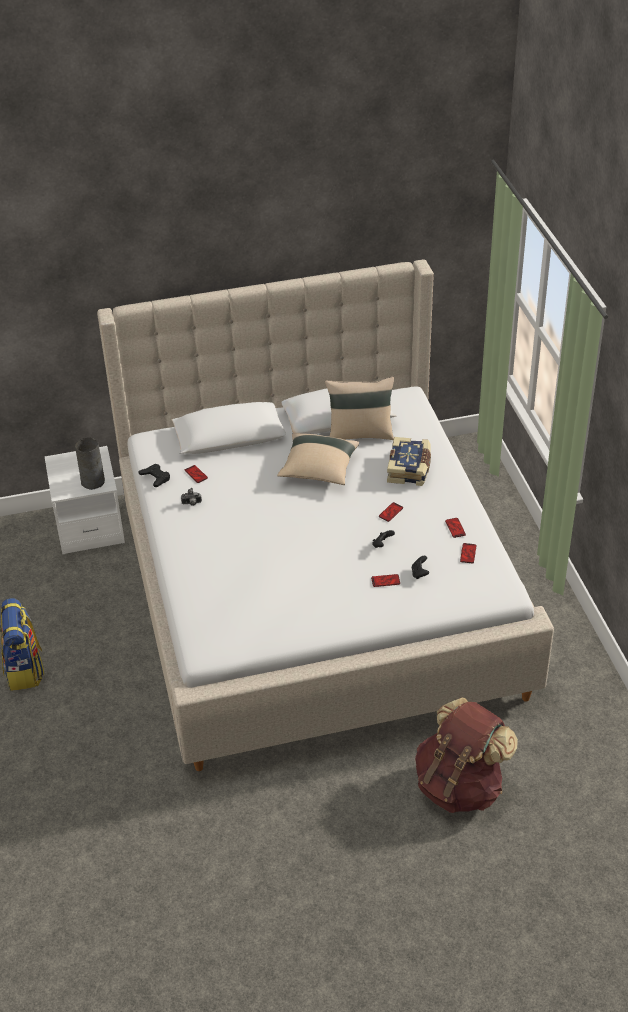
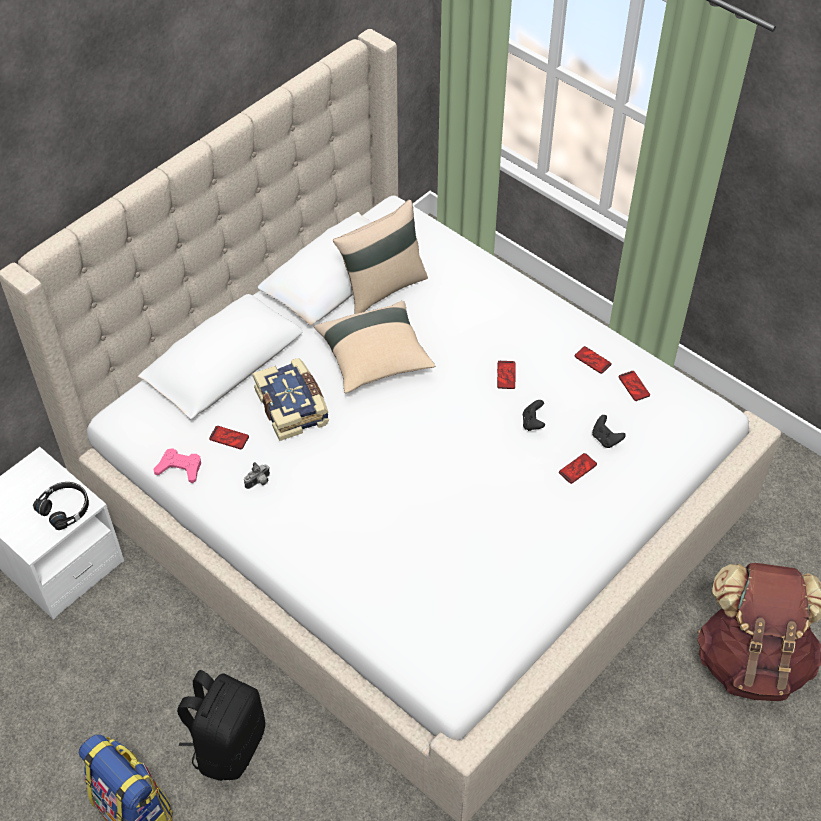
camera: 35 degrees left, 10 degrees up
grey vase [75,438,105,490] -> black headphones [33,482,89,530]
black game controller [138,464,170,487] -> pink game controller [153,448,201,483]
book [387,437,431,486] -> book moved to [252,358,329,441]
none -> black backpack [177,670,265,781]

